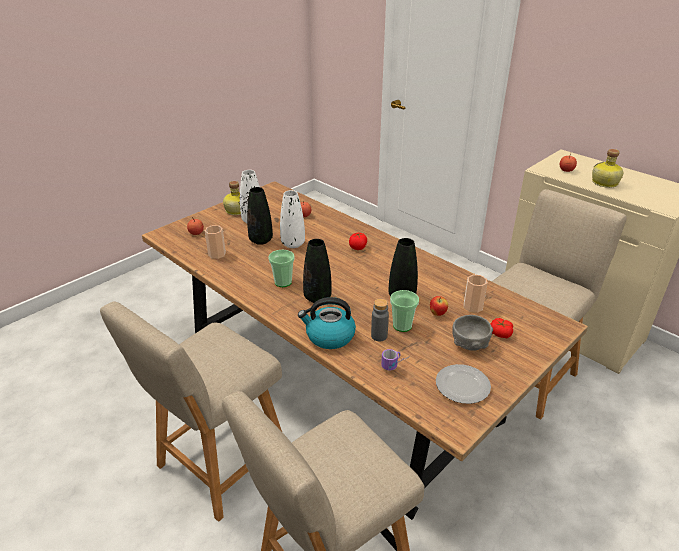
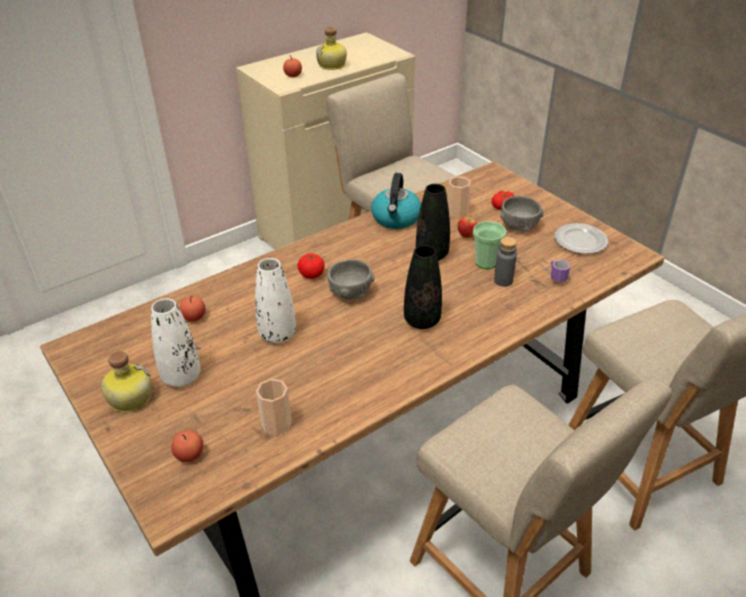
camera: 80 degrees left, 5 degrees up
black vase [247,187,273,245] -> none
cup [268,250,295,287] -> none
kettle [298,297,356,349] -> kettle moved to [371,173,421,229]
none -> grey bowl [328,259,375,299]

